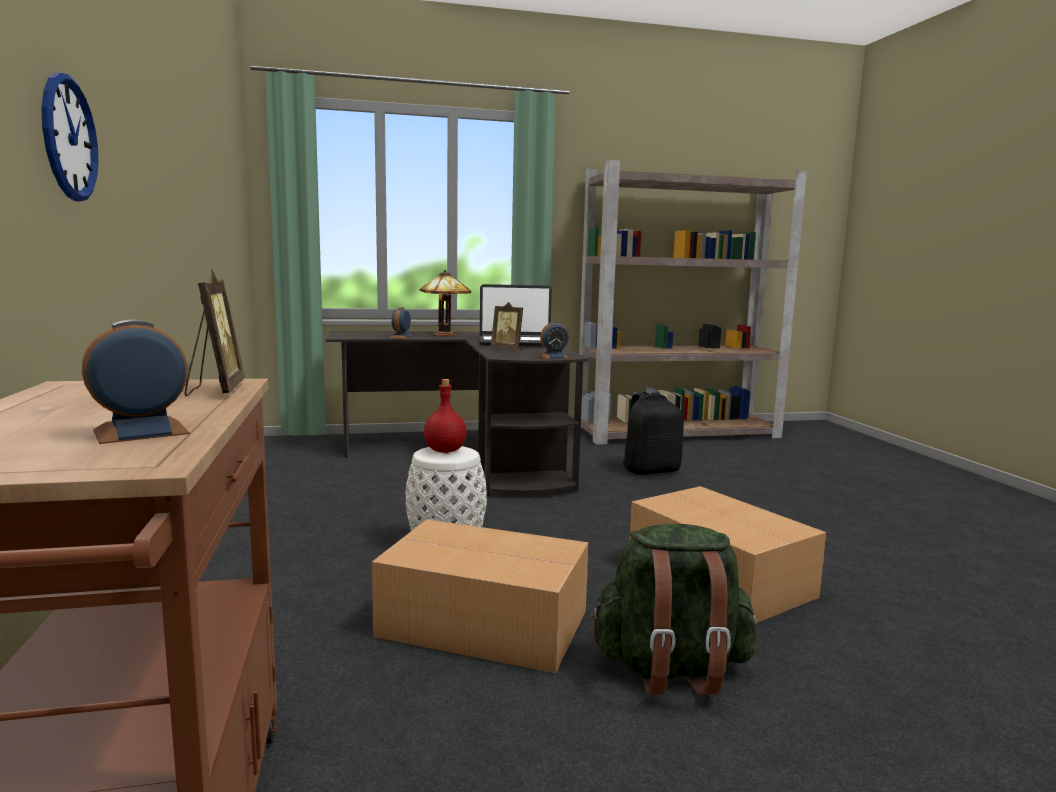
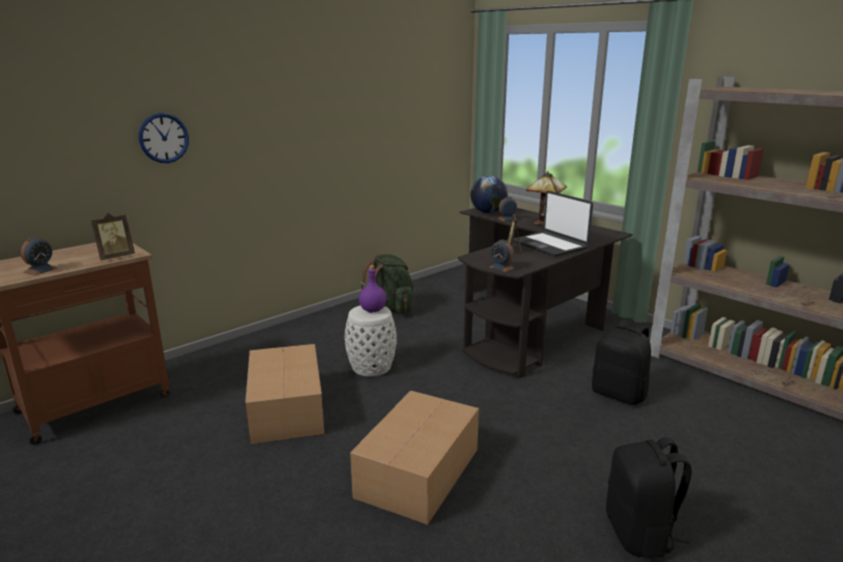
camera: 60 degrees right, 10 degrees up
alarm clock [82,319,190,444] -> alarm clock turned 90 degrees clockwise [20,236,58,275]
red bottle [424,379,467,453] -> purple bottle [359,265,386,312]
green backpack [590,524,756,695] -> green backpack moved to [360,254,413,313]
none -> globe [471,176,508,213]
none -> black backpack [606,437,692,558]

